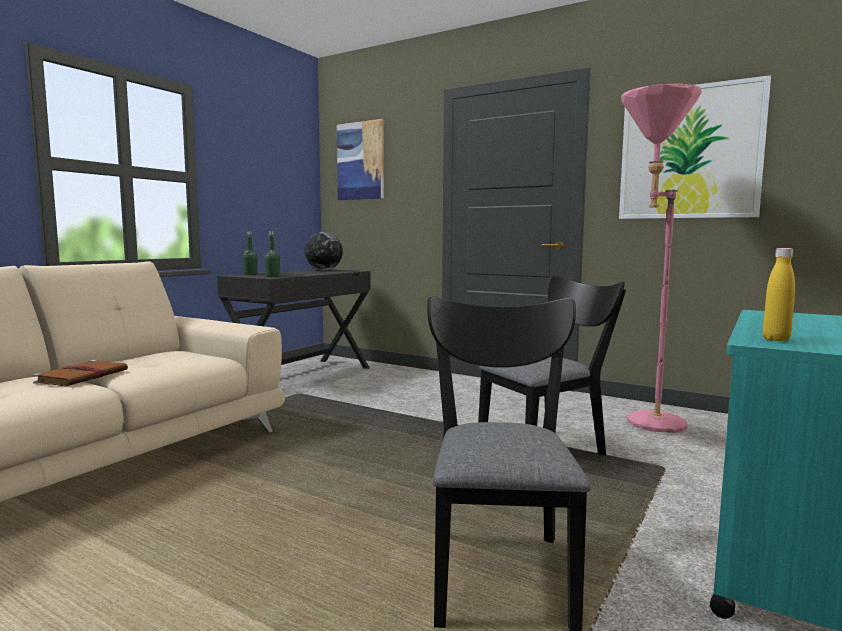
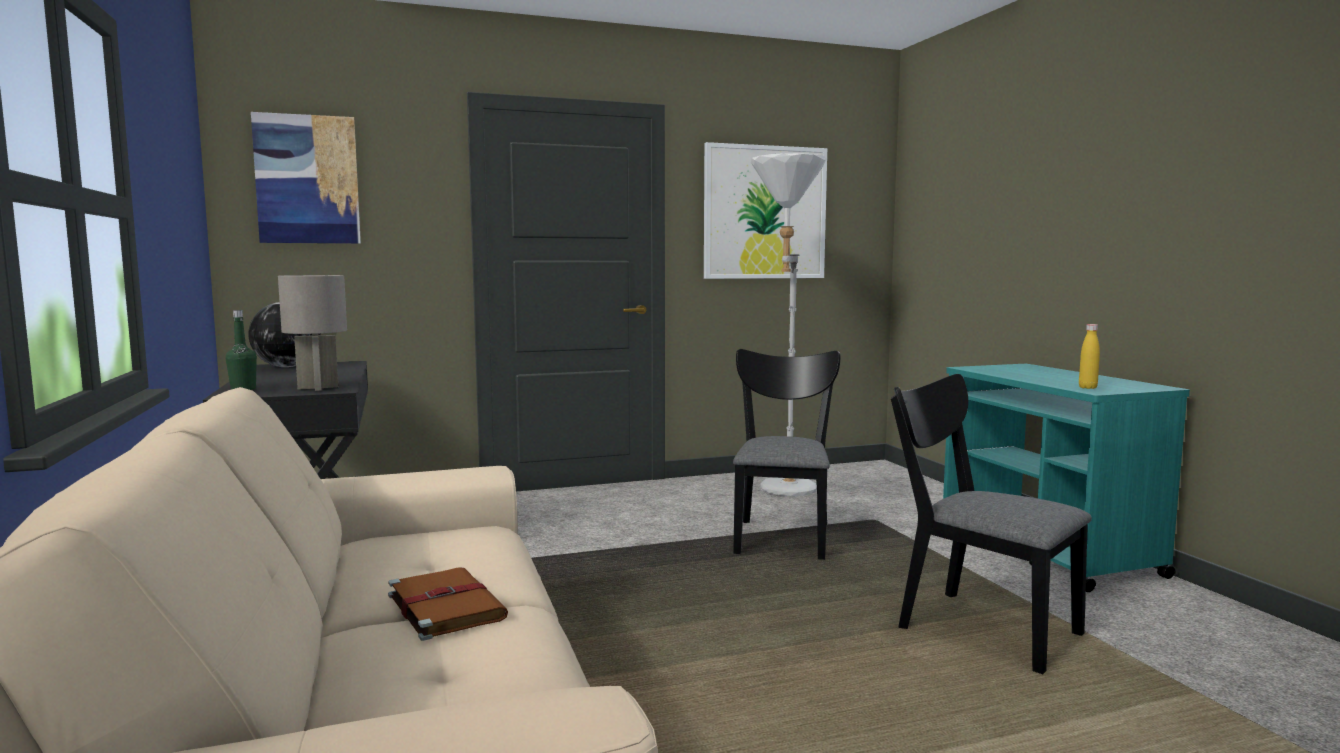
camera: 50 degrees left, 0 degrees up
green bottle [264,231,280,277] -> grey table lamp [278,275,347,391]
pink floor lamp [621,83,702,433] -> white floor lamp [751,153,827,496]

